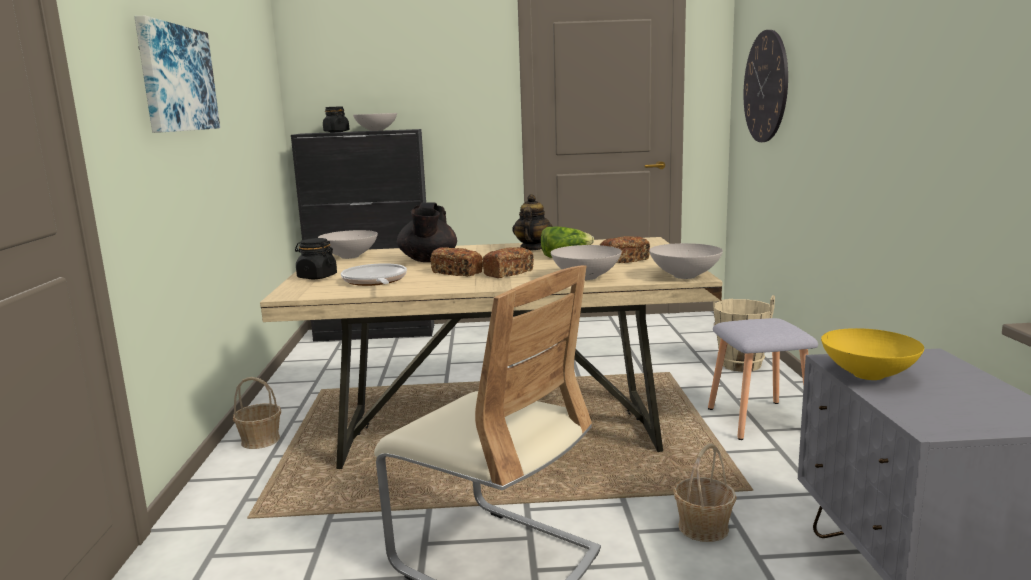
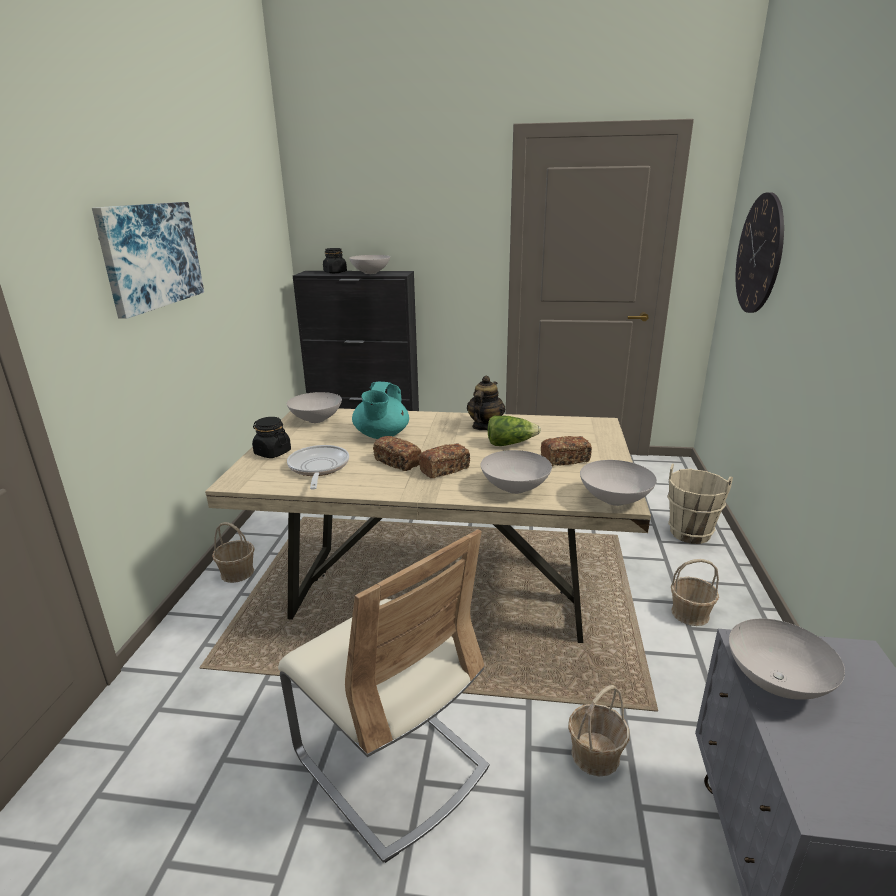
camera: 10 degrees right, 10 degrees up
black teapot [397,202,457,262] -> turquoise teapot [352,382,409,439]
grey stool [708,318,818,440] -> basket [671,559,719,626]
yellow bowl [821,328,924,380] -> white bowl [729,619,845,700]

